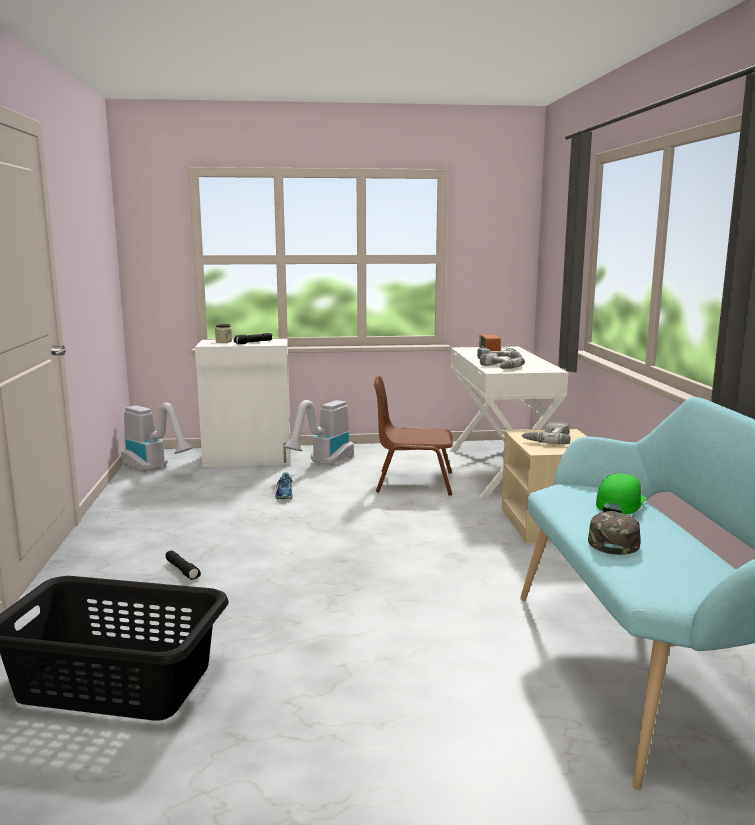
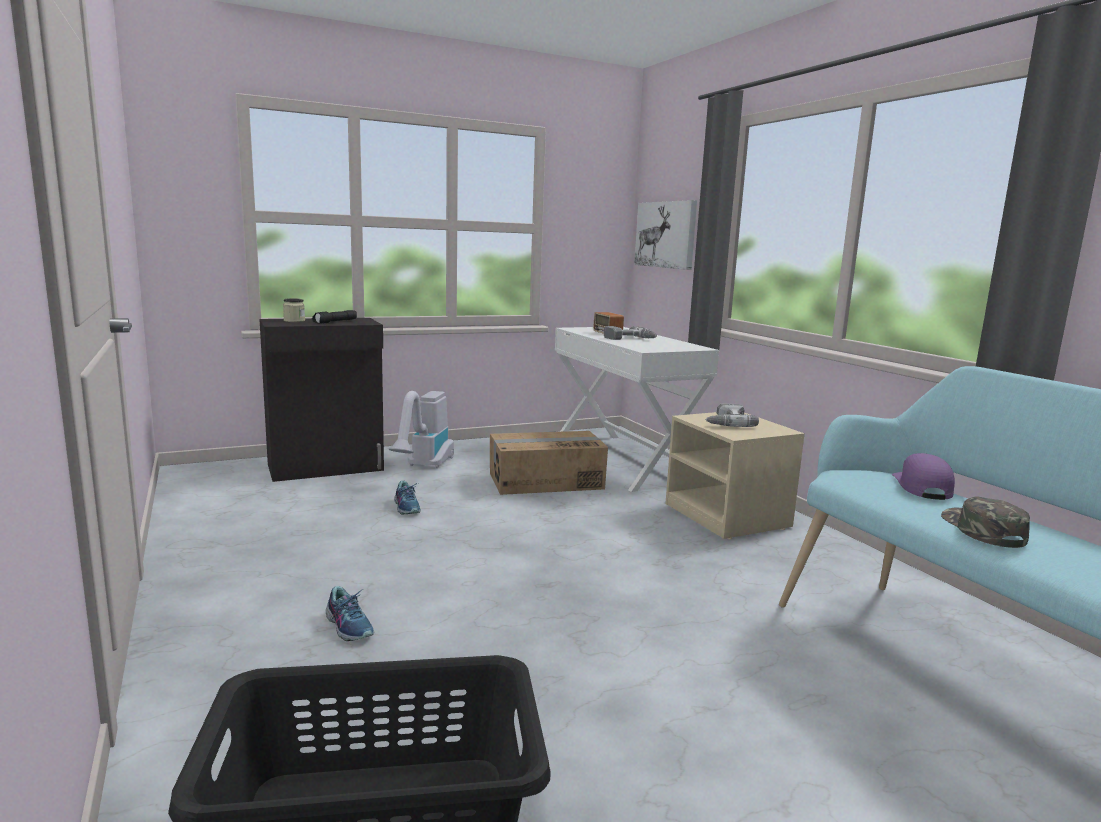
camera: 20 degrees left, 0 degrees up
vacuum cleaner [121,403,194,472] -> none
black flashlight [166,550,201,580] -> shoe [326,586,374,641]
white cabinet [195,339,291,467] -> black cabinet [259,318,384,482]
brown chair [374,376,453,496] -> cardboard box [490,431,608,495]
power drill [480,353,525,369] -> none
green cap [596,473,647,514] -> purple cap [892,453,955,500]
none -> picture [634,200,697,270]

